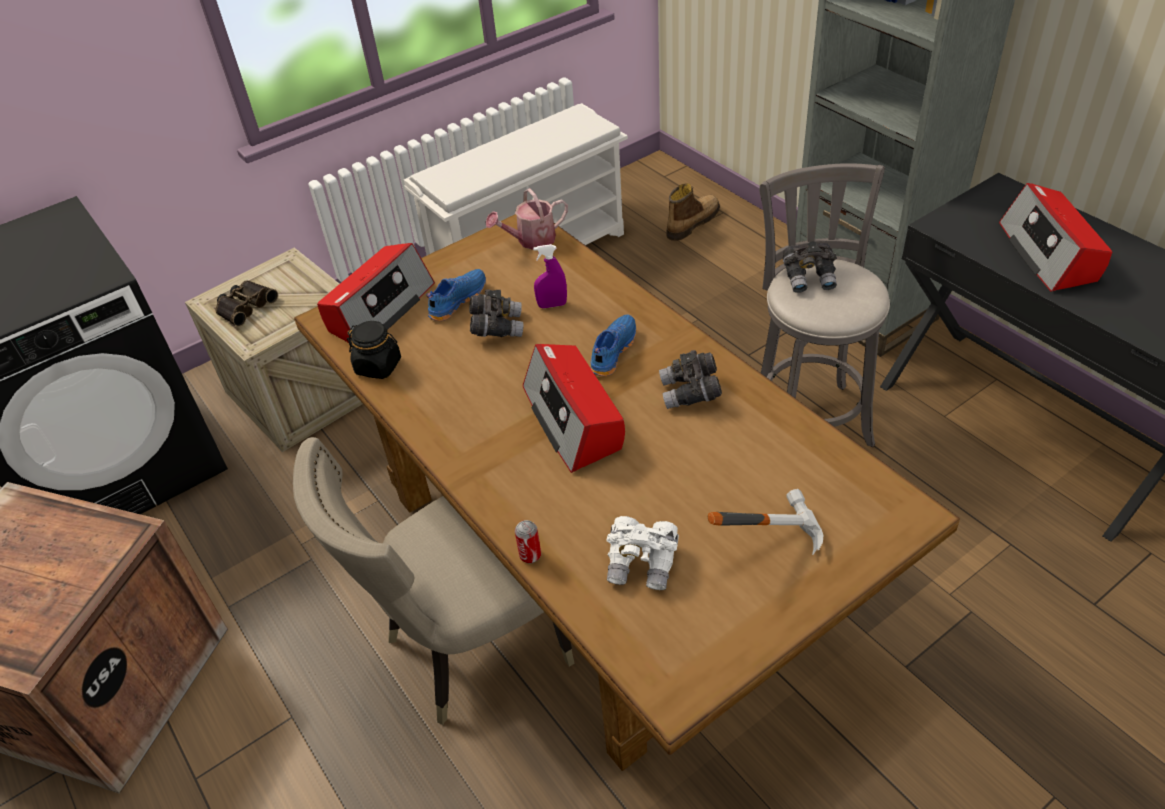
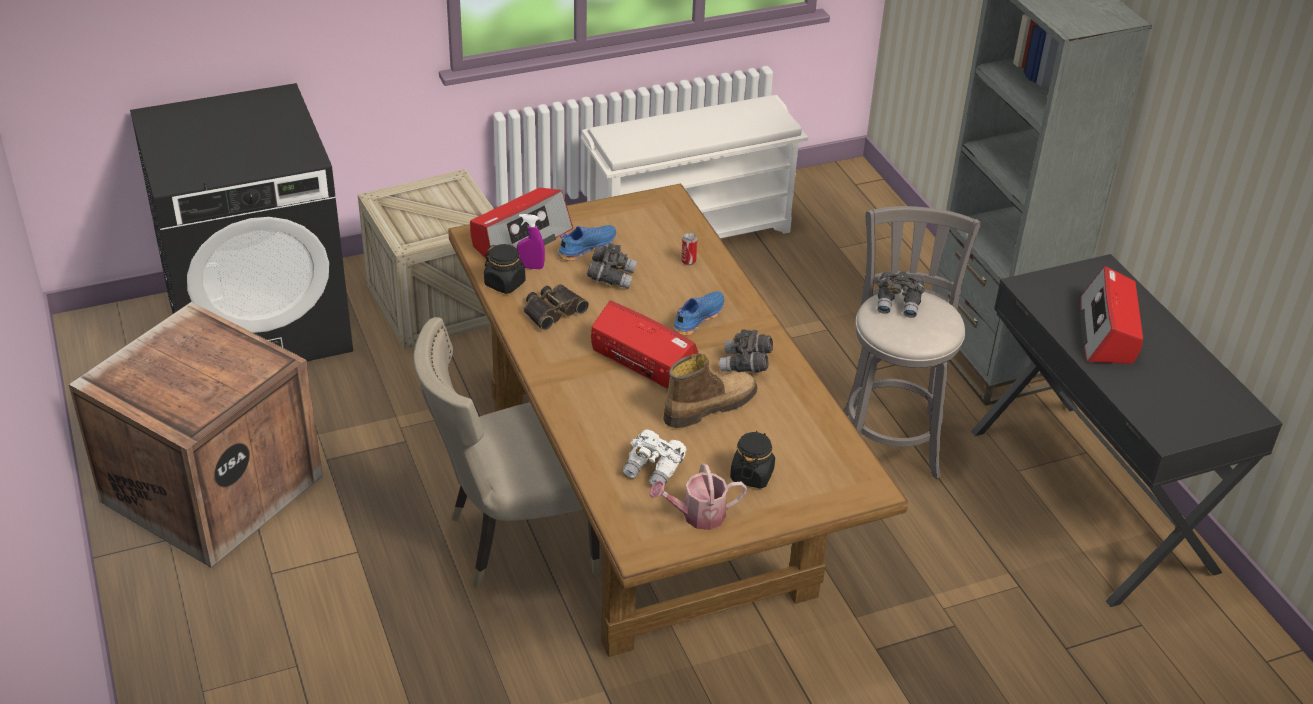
camera: 10 degrees right, 5 degrees down
binoculars [215,280,278,327] -> binoculars moved to [524,284,589,330]
watering can [485,188,568,250] -> watering can moved to [649,463,747,530]
can [515,520,541,563] -> can moved to [681,233,697,265]
radio [523,344,625,473] -> radio turned 135 degrees clockwise [591,300,698,389]
purple spray bottle [533,244,567,308] -> purple spray bottle moved to [517,214,545,270]
boot [666,183,720,241] -> boot moved to [663,353,757,428]
hammer [708,489,824,555] -> black jar [730,431,775,489]

